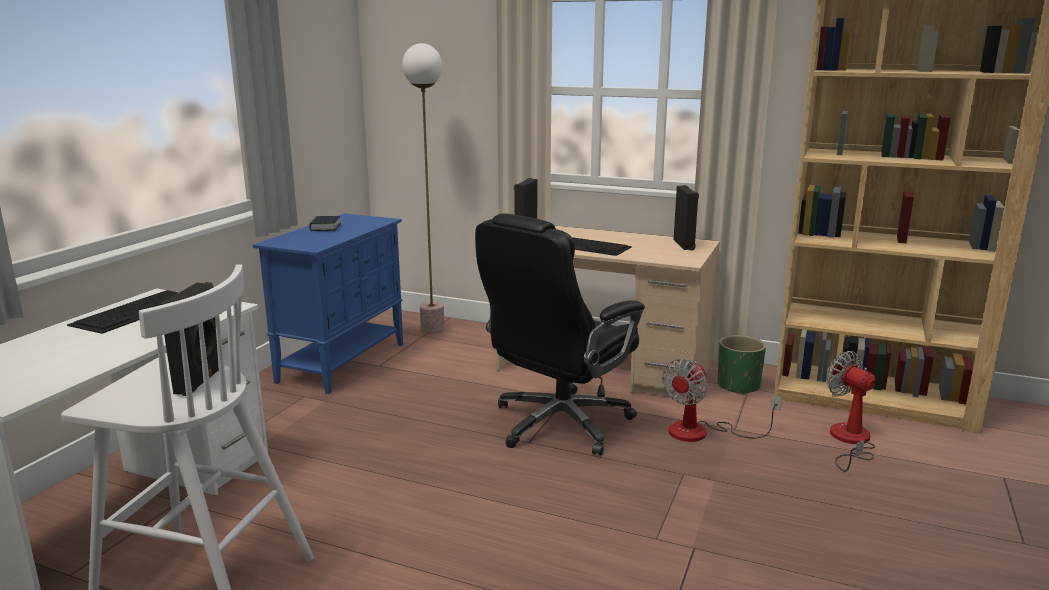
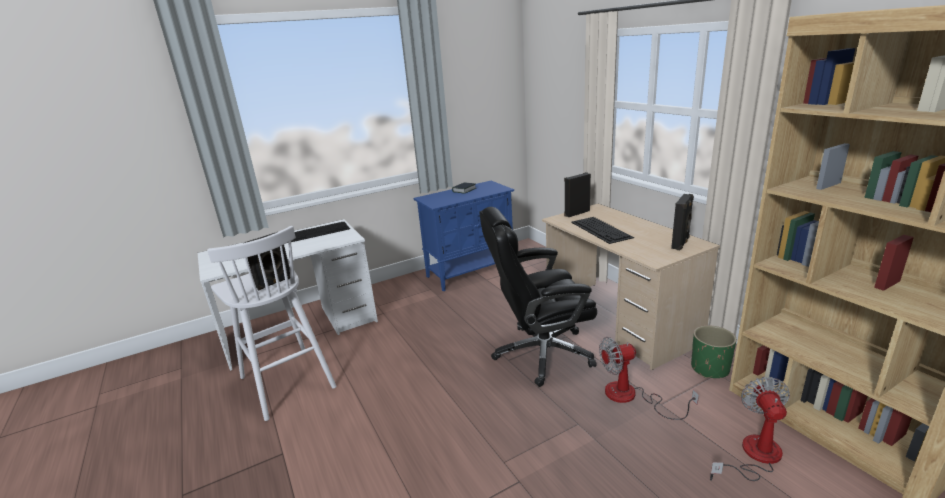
camera: 40 degrees right, 5 degrees up
floor lamp [402,43,445,334] -> none

